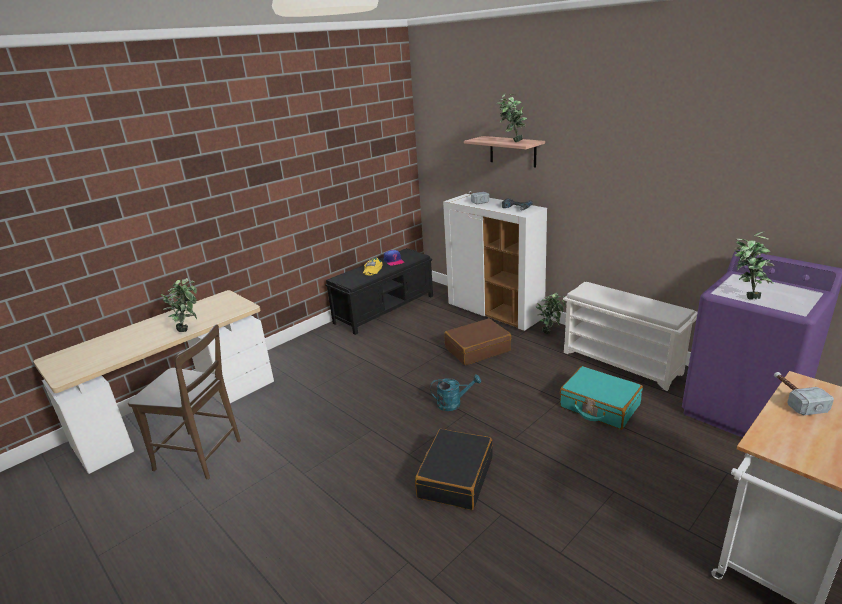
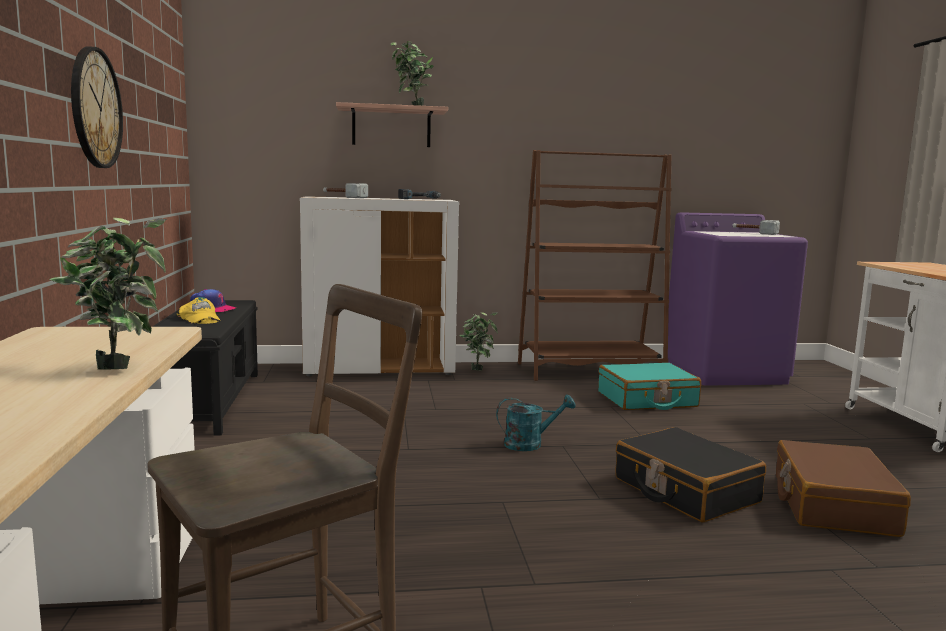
camera: 55 degrees left, 15 degrees down
turquoise watering can [430,374,481,411] -> turquoise watering can turned 45 degrees clockwise [496,394,576,451]
brown suitcase [444,318,511,365] -> brown suitcase moved to [776,440,911,537]
white shoe rack [563,282,698,391] -> brown bookcase [518,150,671,381]
potted plant [734,231,774,300] -> none
hammer [774,372,834,415] -> hammer moved to [732,220,780,235]
none -> wall clock [71,46,123,168]

